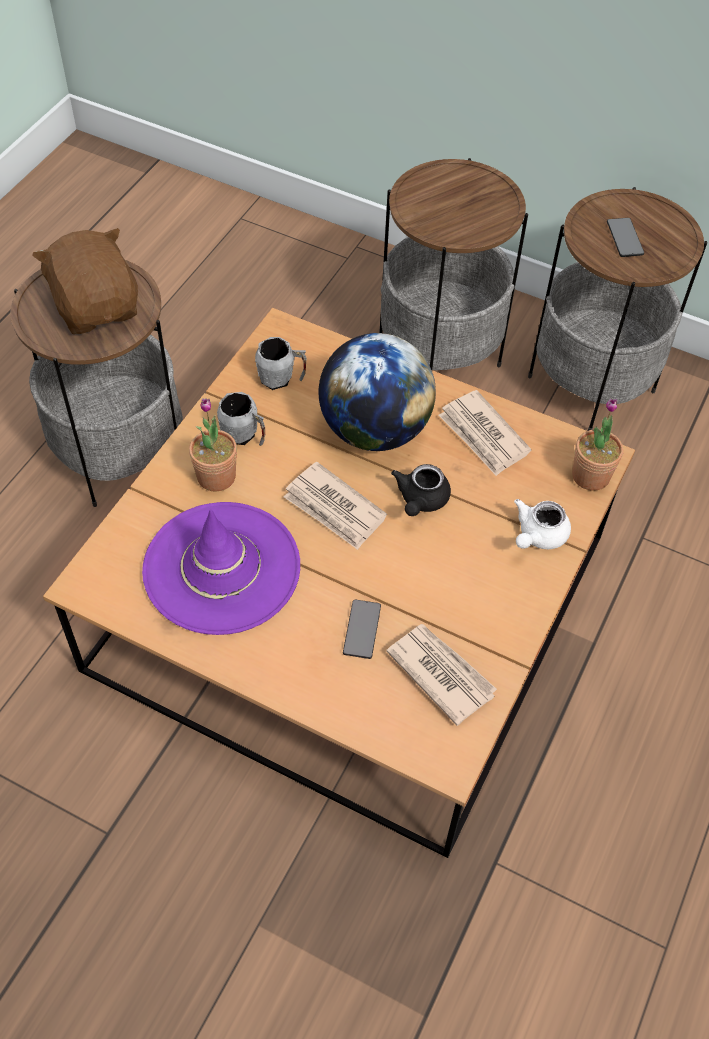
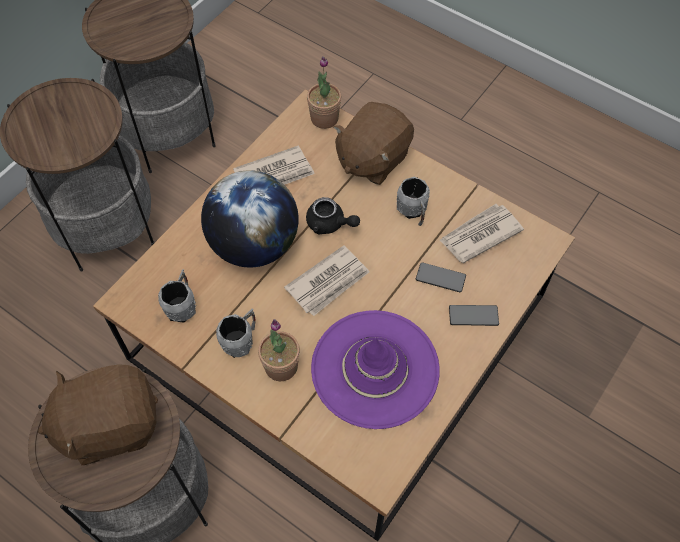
camera: 80 degrees left, 5 degrees up
white teapot [514,499,571,549] -> brown plush toy [334,102,414,185]
phone [607,218,644,257] -> phone moved to [449,305,499,326]
none -> grey mug [396,177,430,226]

